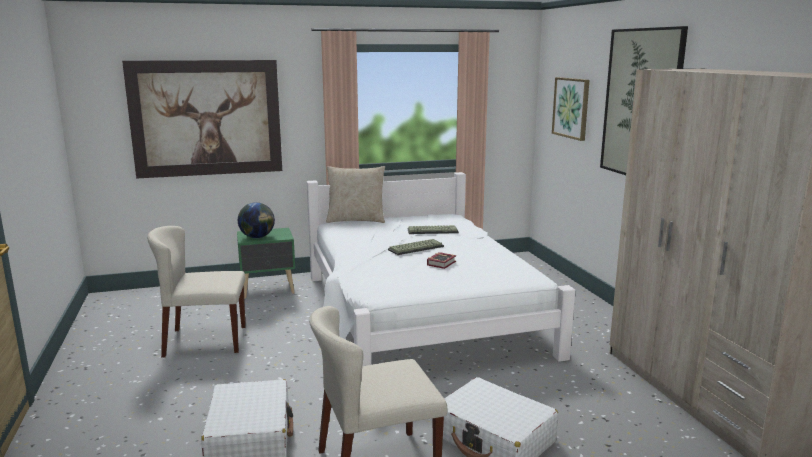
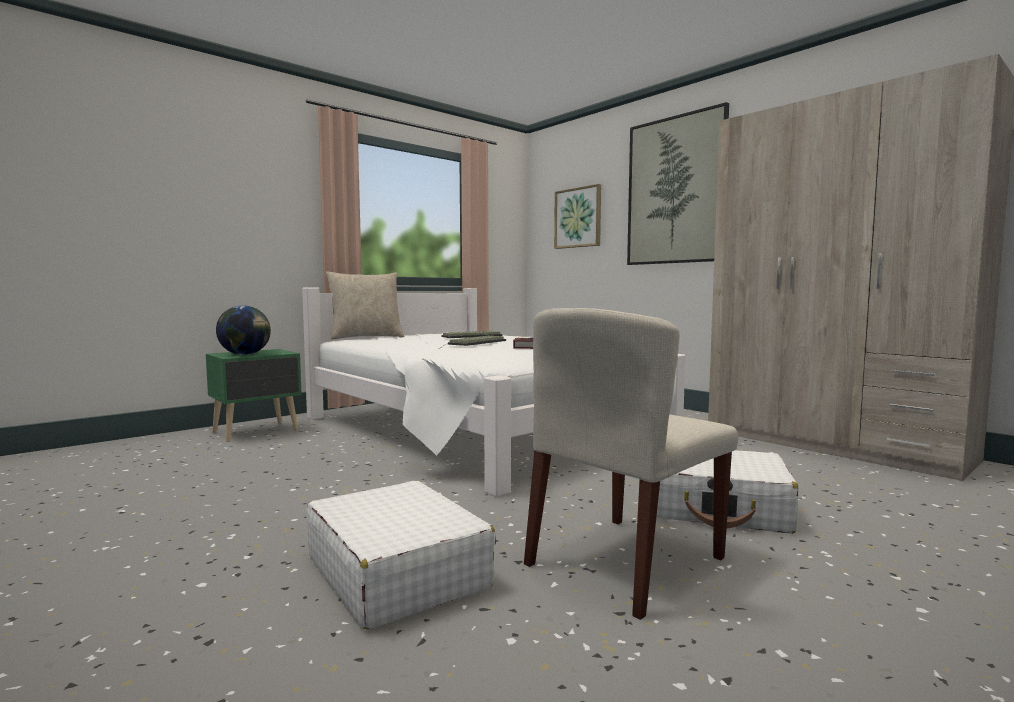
camera: 25 degrees left, 10 degrees down
picture [122,60,282,179] -> none
beige chair [147,226,246,357] -> none

